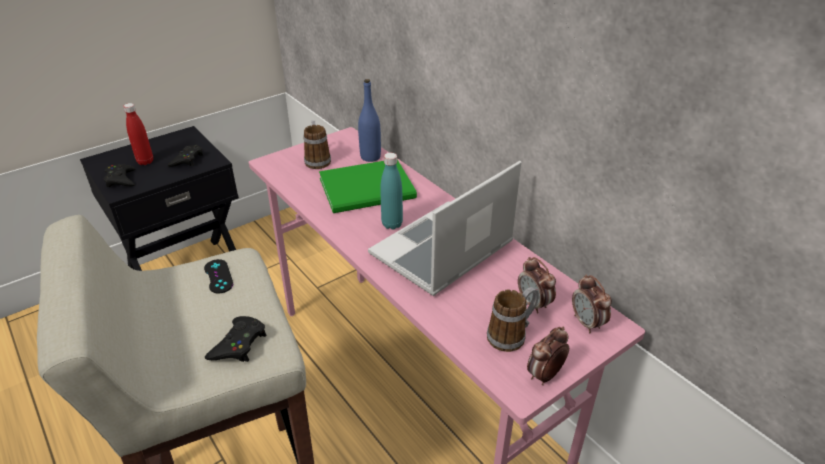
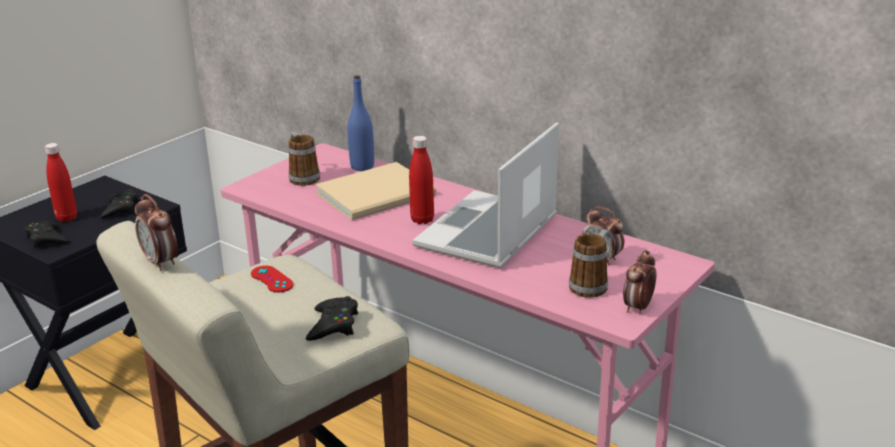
camera: 15 degrees left, 10 degrees down
black game controller [204,259,233,293] -> red game controller [251,266,294,292]
green book [319,160,417,213] -> beige book [316,162,436,220]
turquoise bottle [380,153,403,230] -> red bottle [409,136,434,224]
alarm clock [572,275,612,333] -> alarm clock moved to [135,194,178,271]

